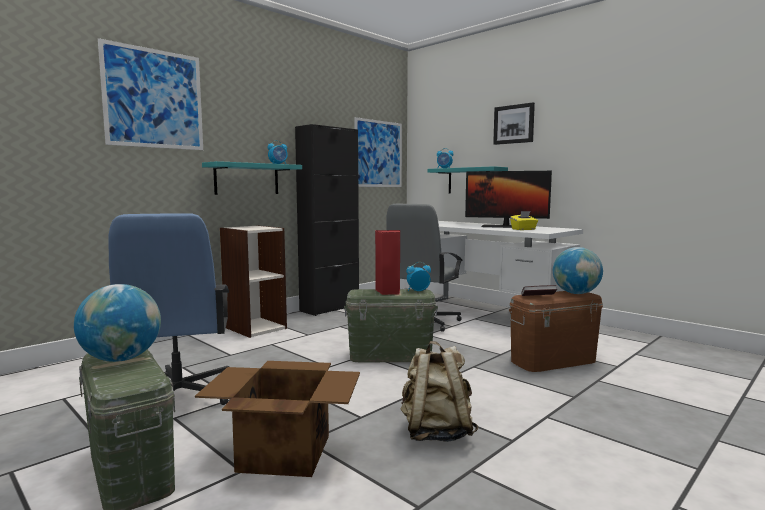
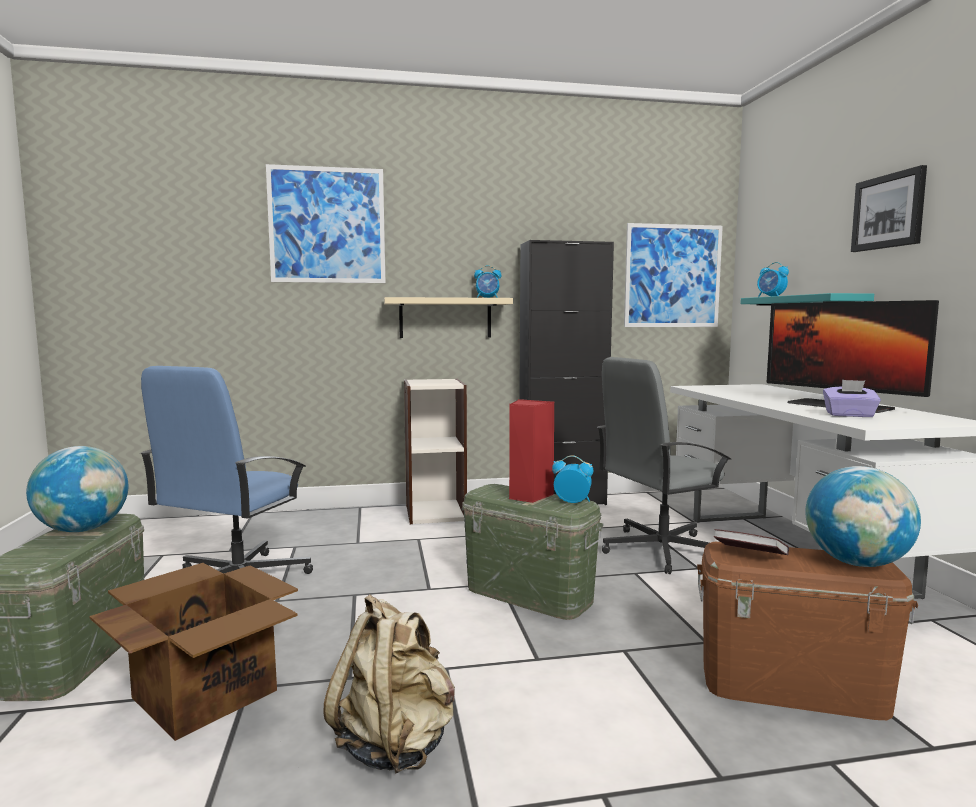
camera: 35 degrees right, 0 degrees up
turquoise shelf [202,161,302,195] -> beige shelf [384,297,513,338]
yellow tissue box [510,211,538,230] -> purple tissue box [823,380,881,417]

